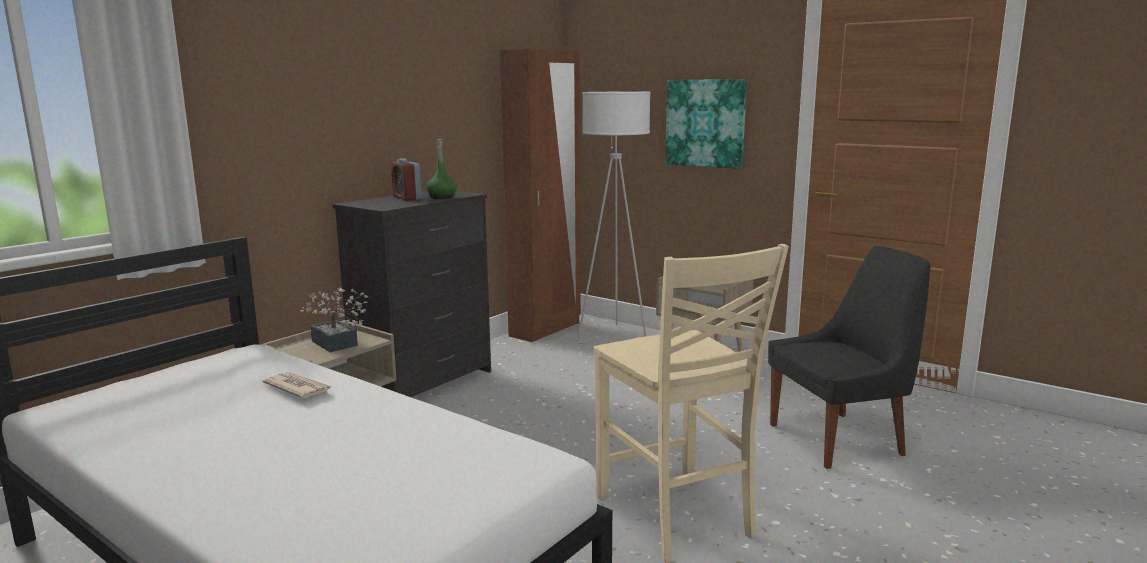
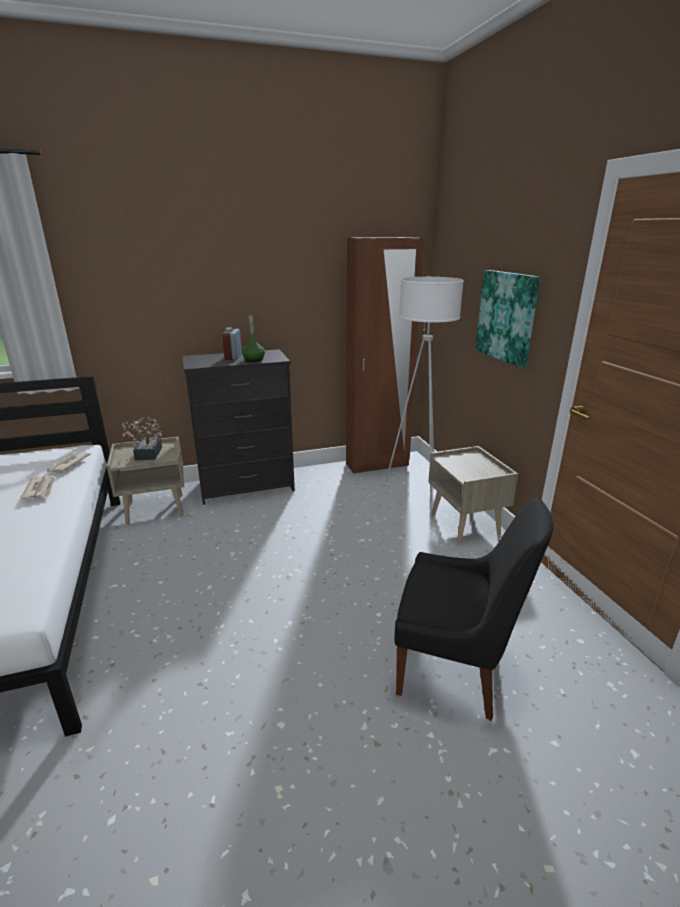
camera: 35 degrees right, 10 degrees up
beige chair [594,244,789,563] -> none
none -> newspaper [47,452,90,472]

